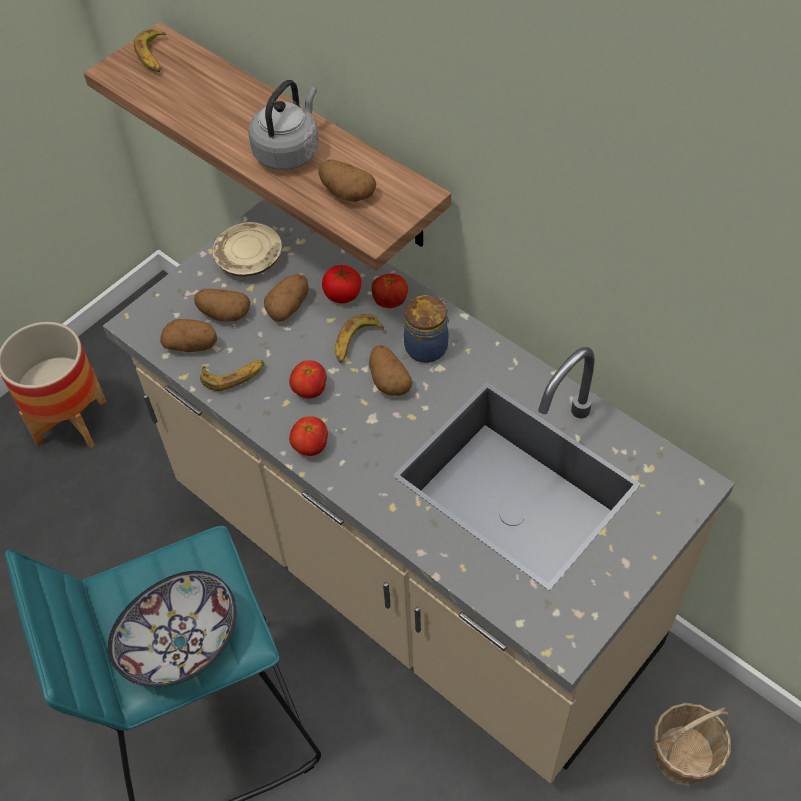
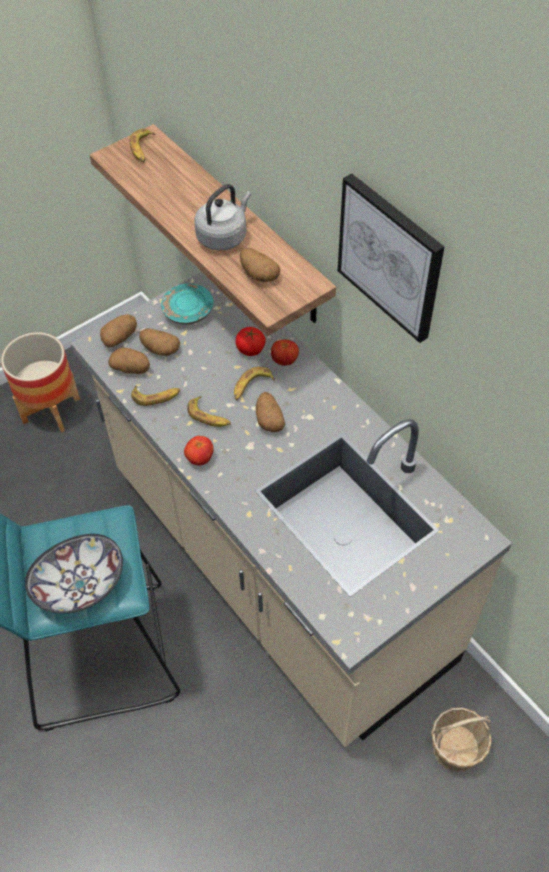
camera: 10 degrees right, 0 degrees up
beige plate [213,222,282,277] -> turquoise plate [161,283,214,324]
potato [264,274,309,322] -> potato moved to [100,314,137,347]
tomato [289,360,327,398] -> banana [187,396,231,427]
jar [404,295,449,363] -> none
none -> picture [338,173,444,343]

